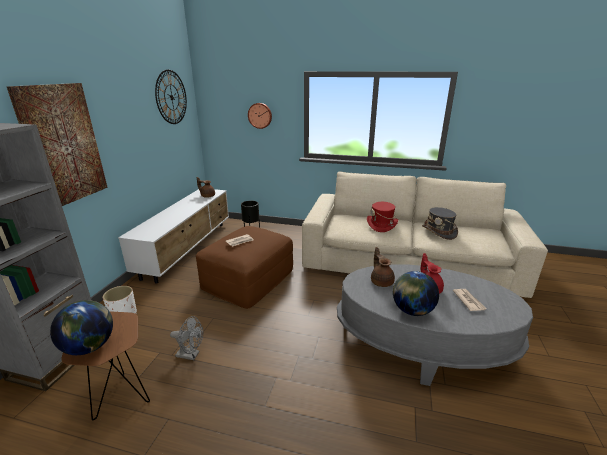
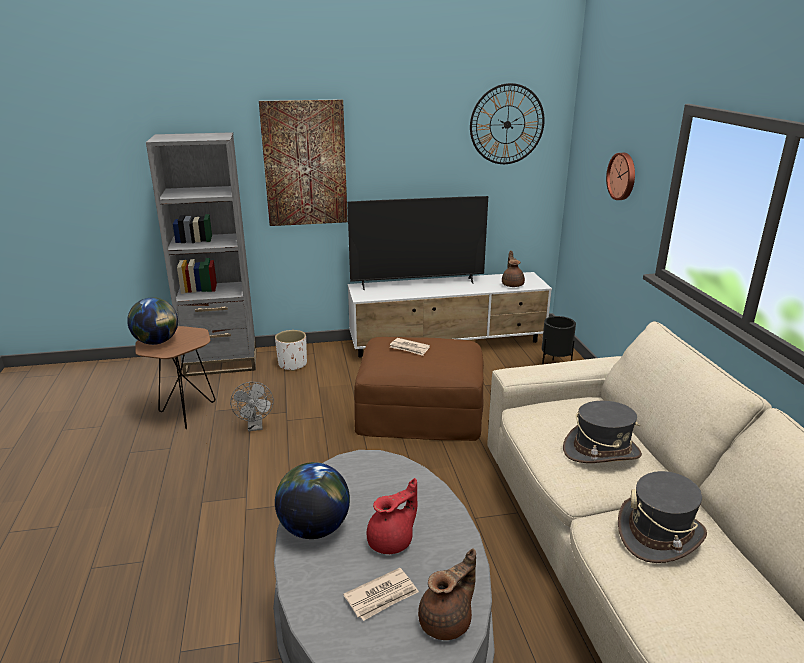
camera: 65 degrees right, 0 degrees up
red hat [367,202,398,232] -> grey hat [563,401,642,463]
brown teapot [371,247,395,287] -> brown teapot moved to [418,549,476,640]
none -> television [347,196,488,290]

